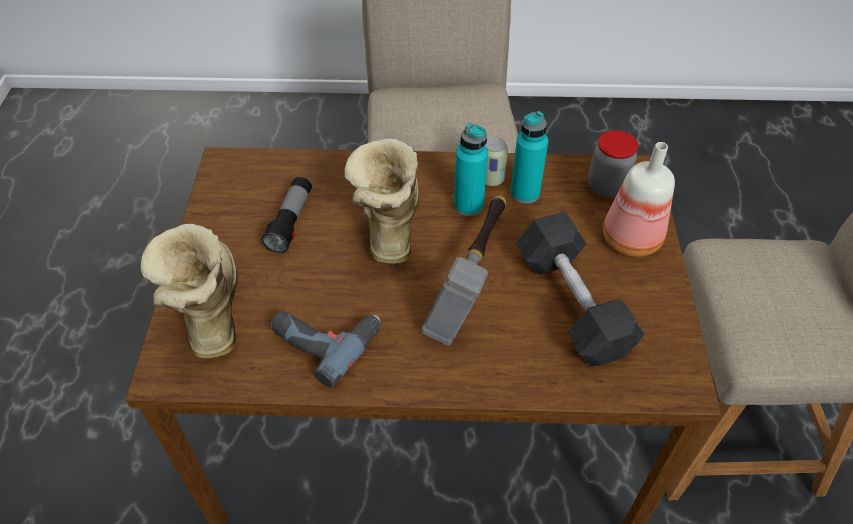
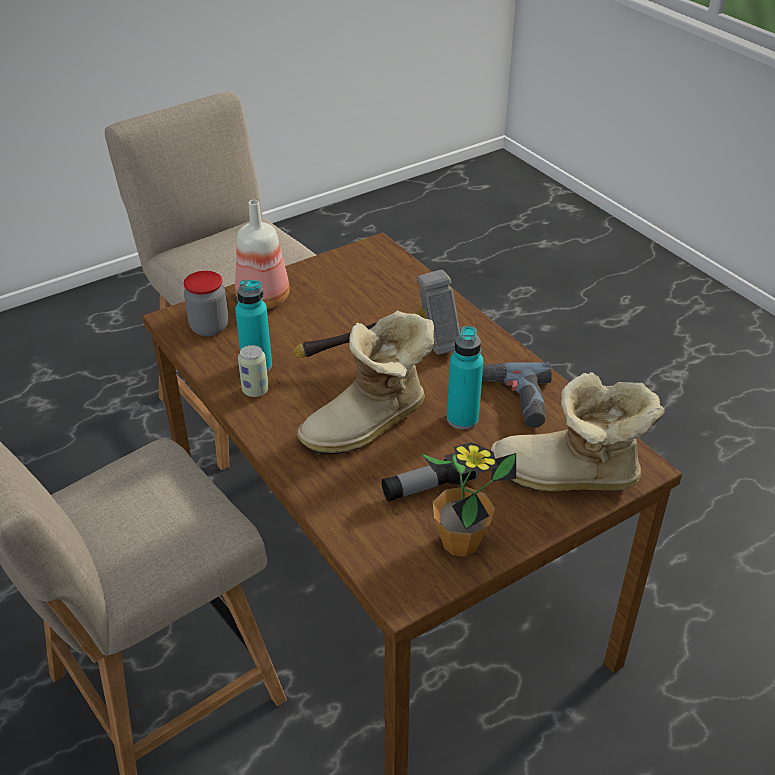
camera: 125 degrees left, 10 degrees down
boot [141,224,238,358] -> boot turned 60 degrees clockwise [490,372,665,491]
turquoise bottle [454,123,488,216] -> turquoise bottle moved to [447,326,483,429]
black dumbbell [516,211,645,366] -> none
none -> potted plant [421,442,516,557]

